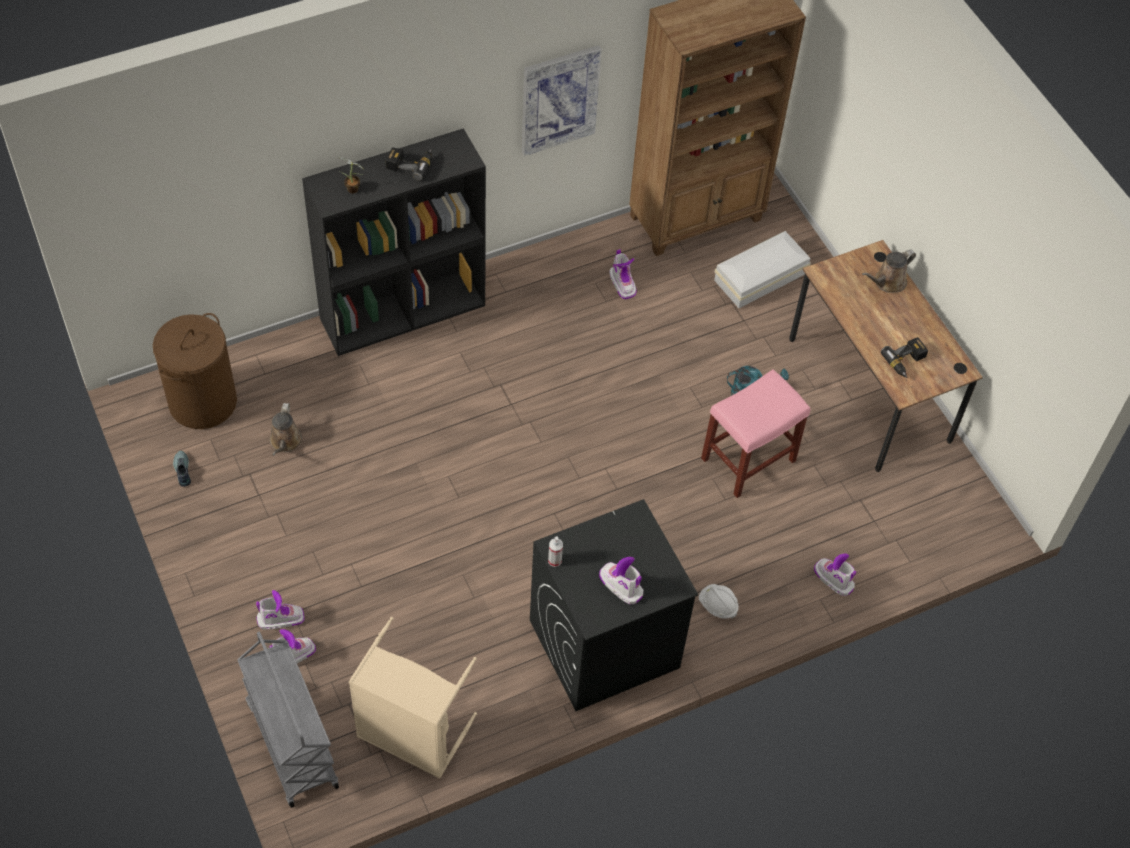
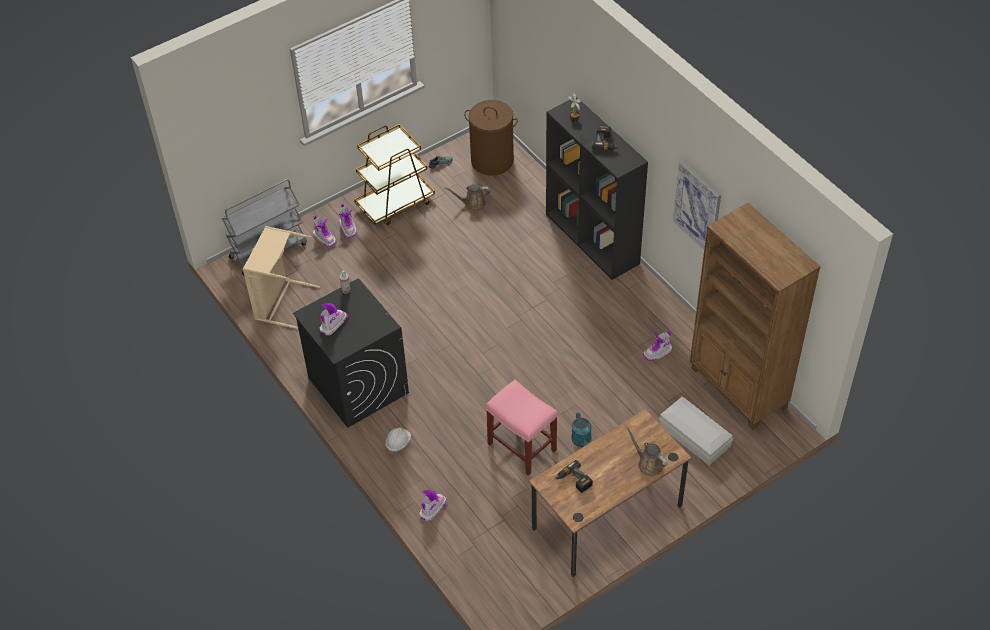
camera: 85 degrees right, 5 degrees down
none -> brown cart [354,124,435,225]

